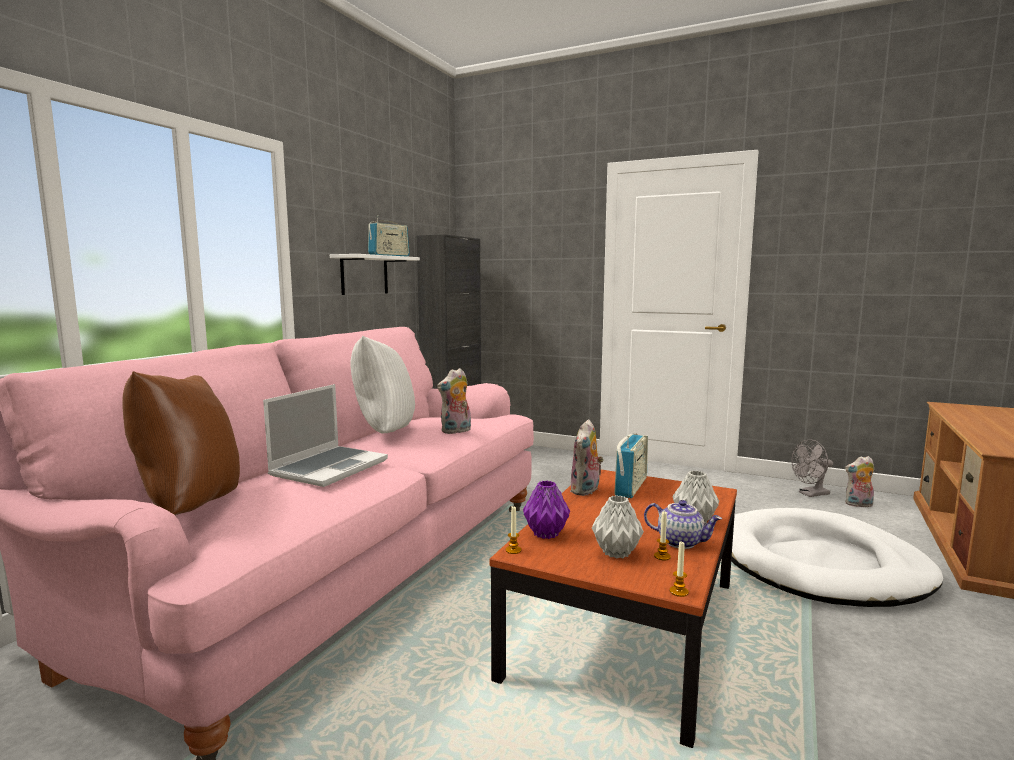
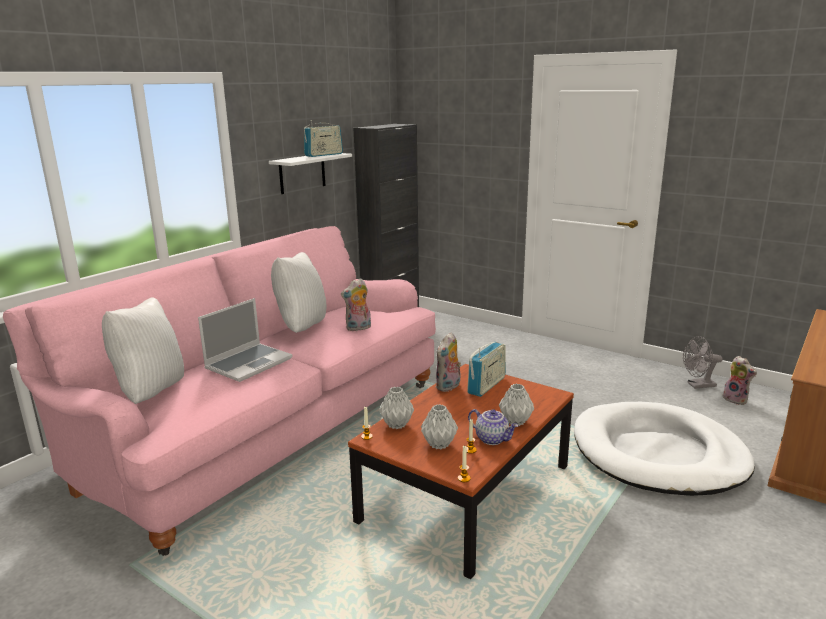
camera: 10 degrees right, 10 degrees up
brown pillow [122,371,240,515] -> white pillow [102,297,184,404]
purple vase [523,481,570,539] -> grey vase [379,387,414,429]
plush toy [845,456,874,507] -> plush toy turned 135 degrees counterclockwise [722,356,757,405]

